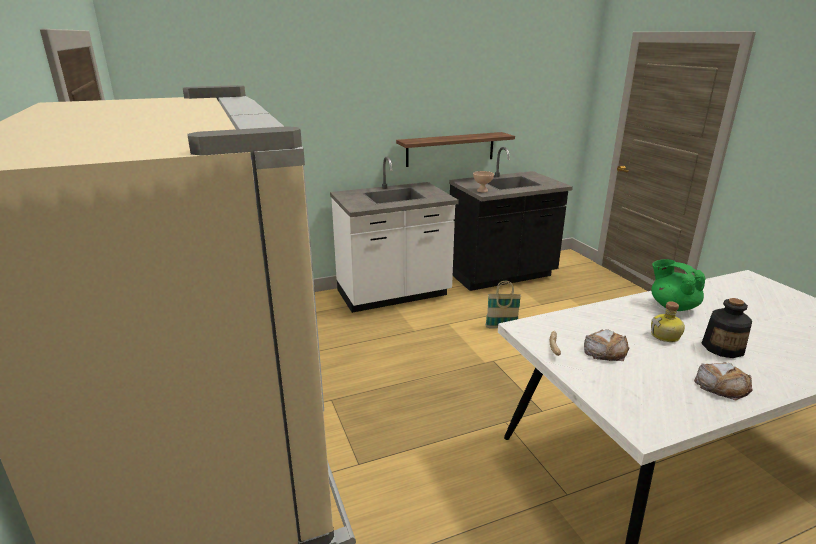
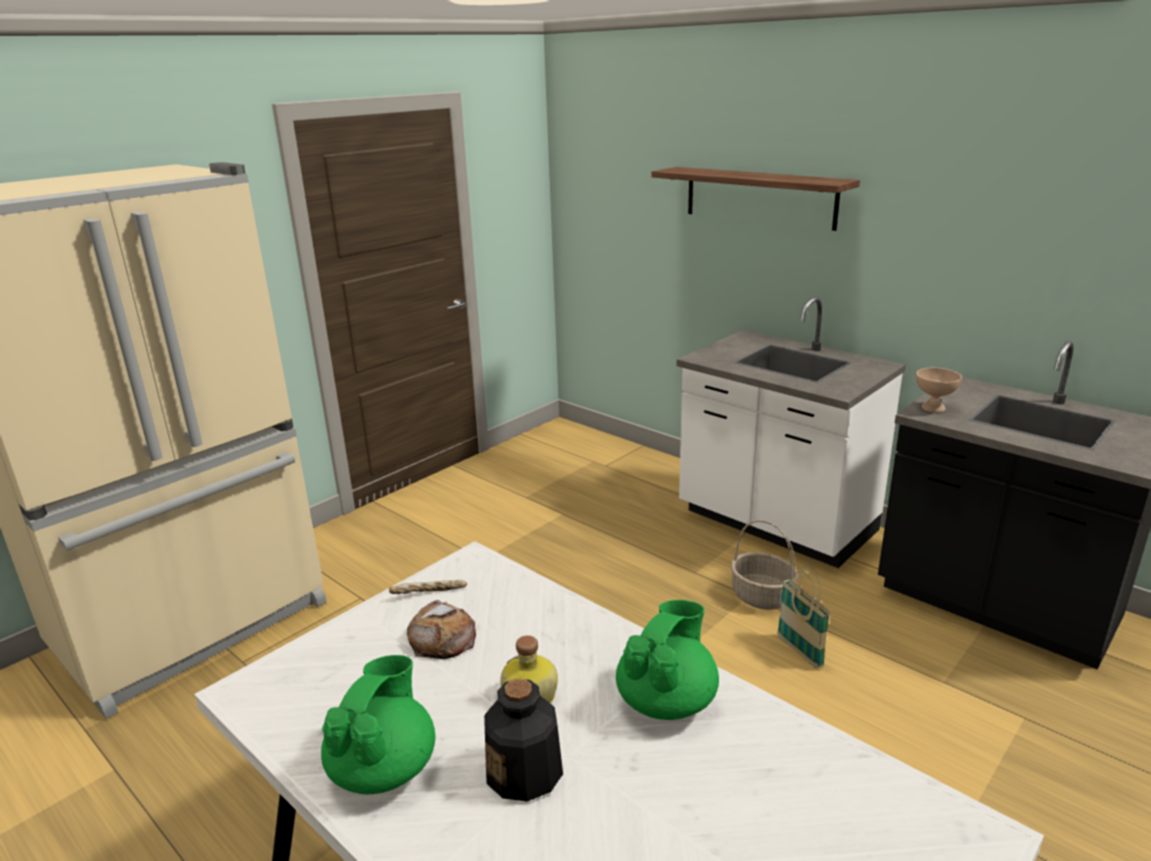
camera: 65 degrees right, 0 degrees up
shelf [396,132,515,167] -> shelf moved to [651,167,860,231]
bread [694,362,753,400] -> green teapot [321,655,435,794]
none -> basket [731,520,798,610]

